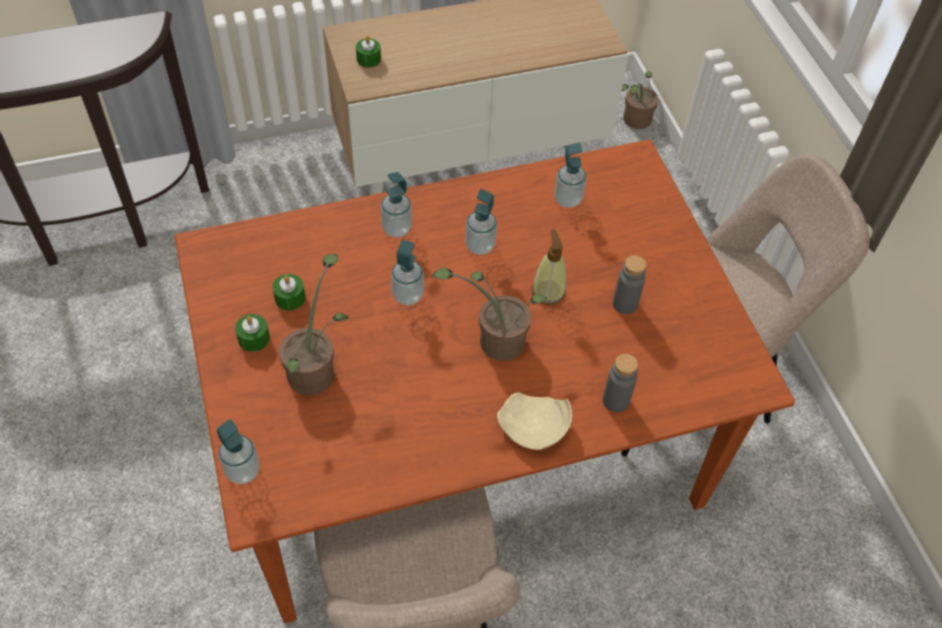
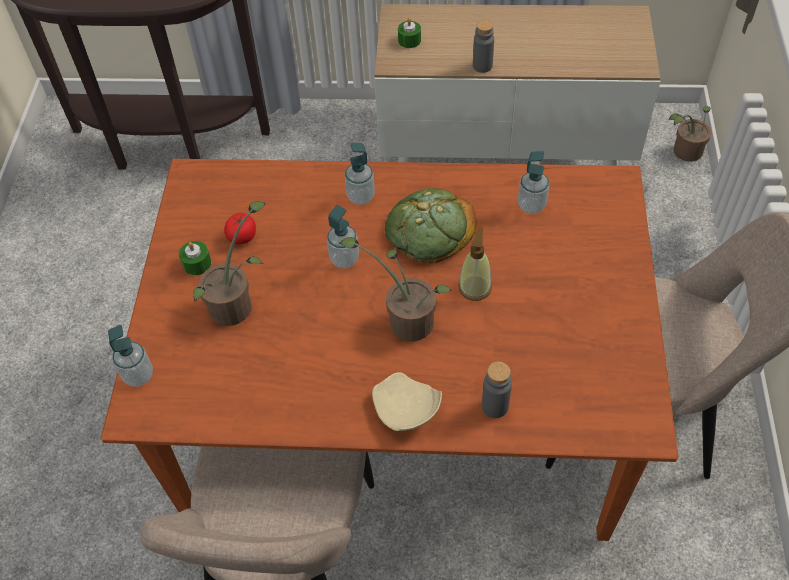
camera: 25 degrees right, 0 degrees up
green candle [273,274,306,311] -> tomato [224,213,256,244]
soap dispenser [465,189,497,255] -> bread [385,188,477,264]
grey bottle [613,255,646,314] -> grey bottle moved to [473,20,494,73]

